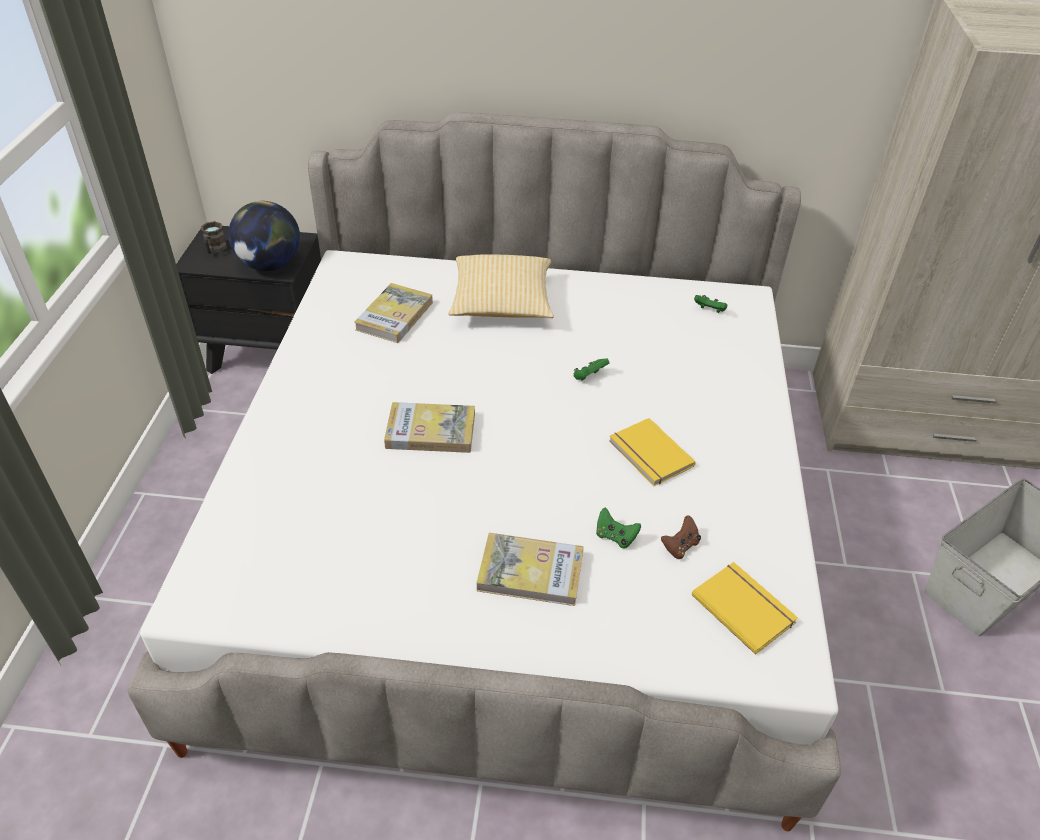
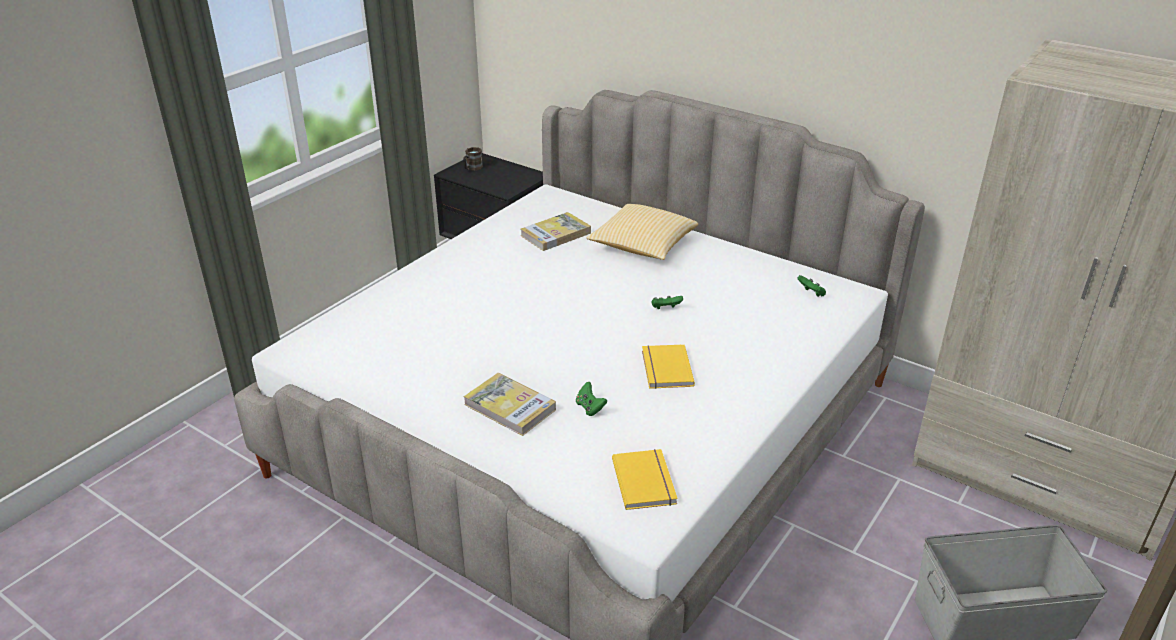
camera: 30 degrees right, 10 degrees down
globe [228,201,300,271] -> none
book [384,402,475,453] -> none
brown game controller [661,515,701,559] -> none

